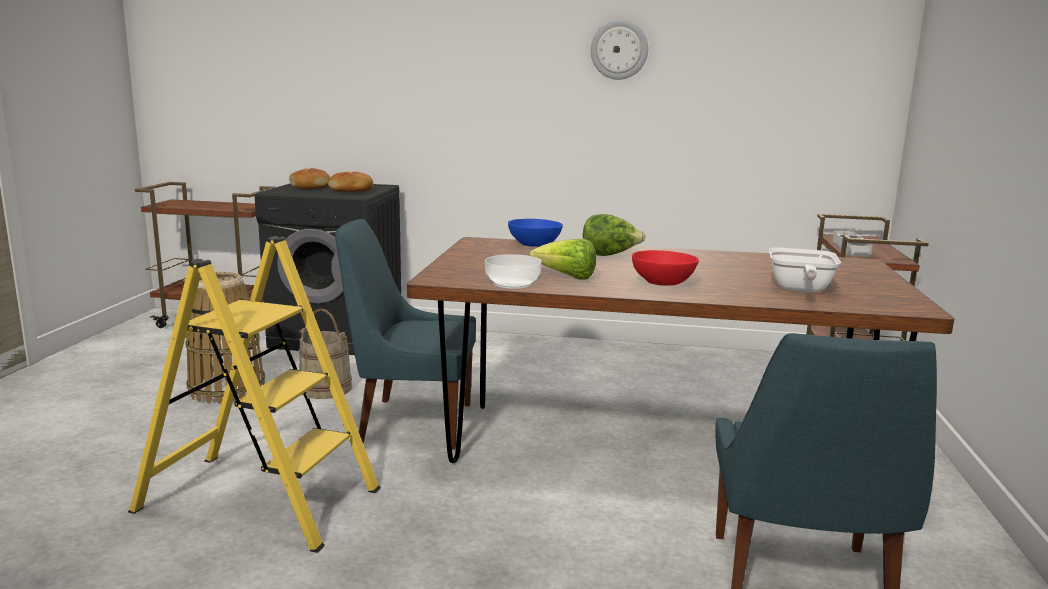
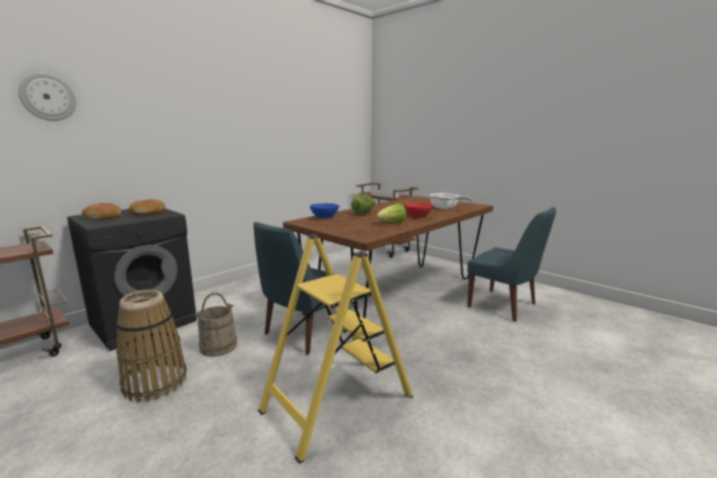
camera: 55 degrees left, 0 degrees up
bowl [485,254,542,289] -> none
wall clock [591,20,648,80] -> wall clock moved to [18,73,76,121]

